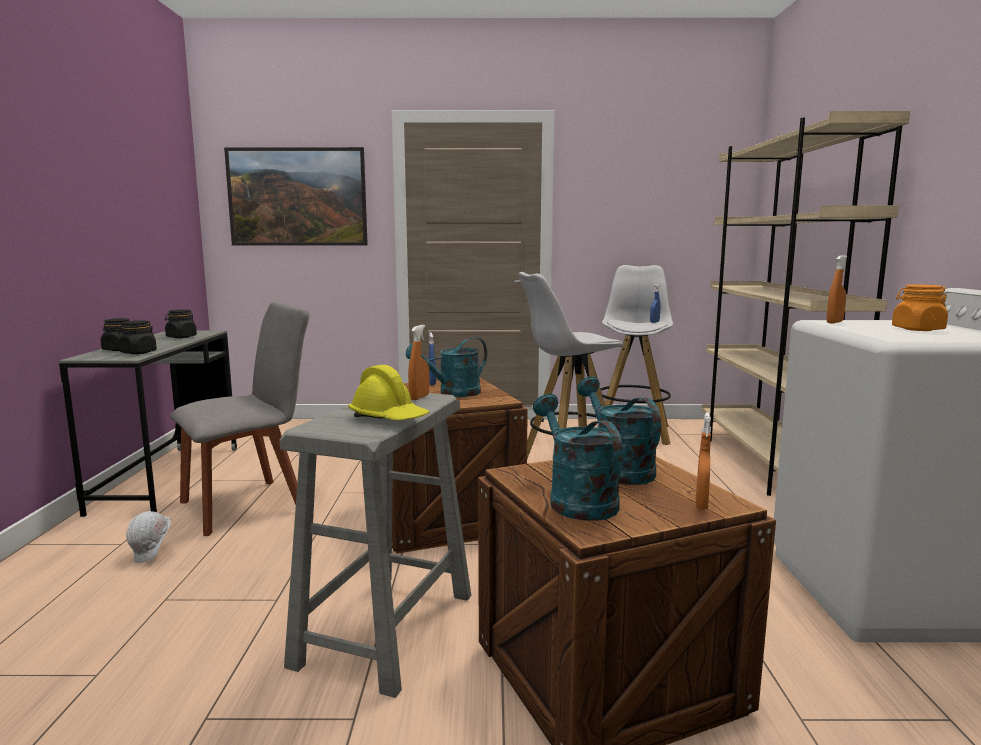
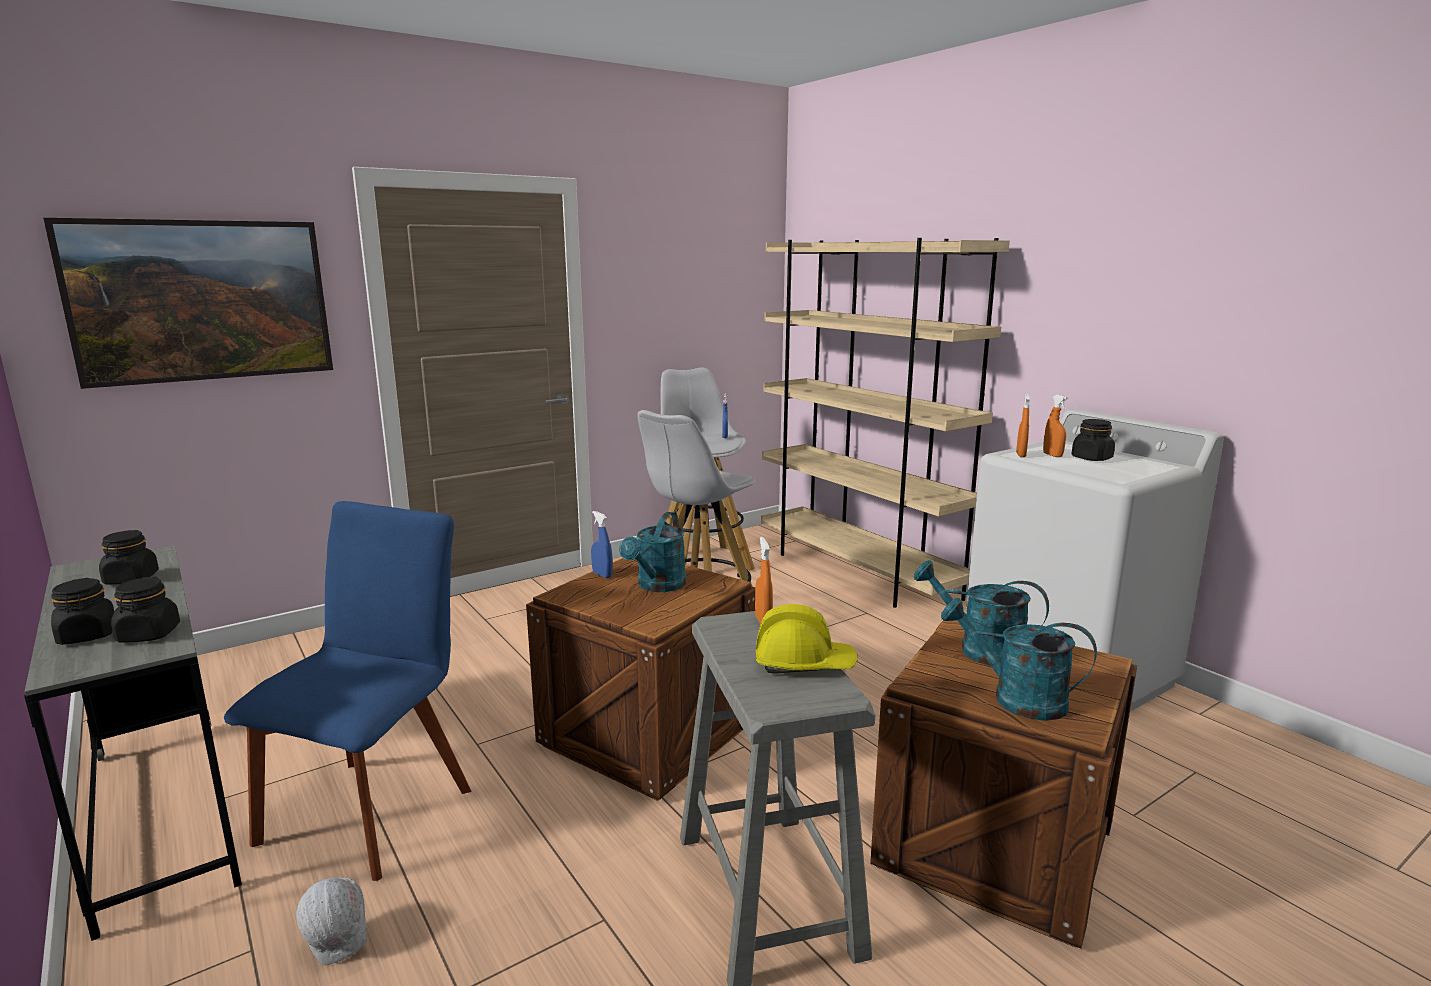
camera: 35 degrees left, 5 degrees up
grey chair [170,302,309,536] -> blue chair [224,501,472,881]
orange spray bottle [696,412,711,510] -> orange spray bottle moved to [1043,395,1068,457]
orange jar [892,284,948,331] -> black jar [1072,419,1115,461]

